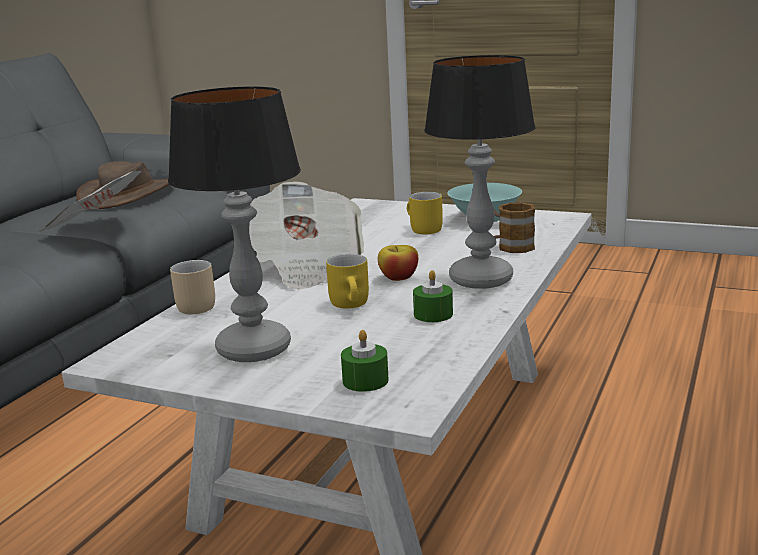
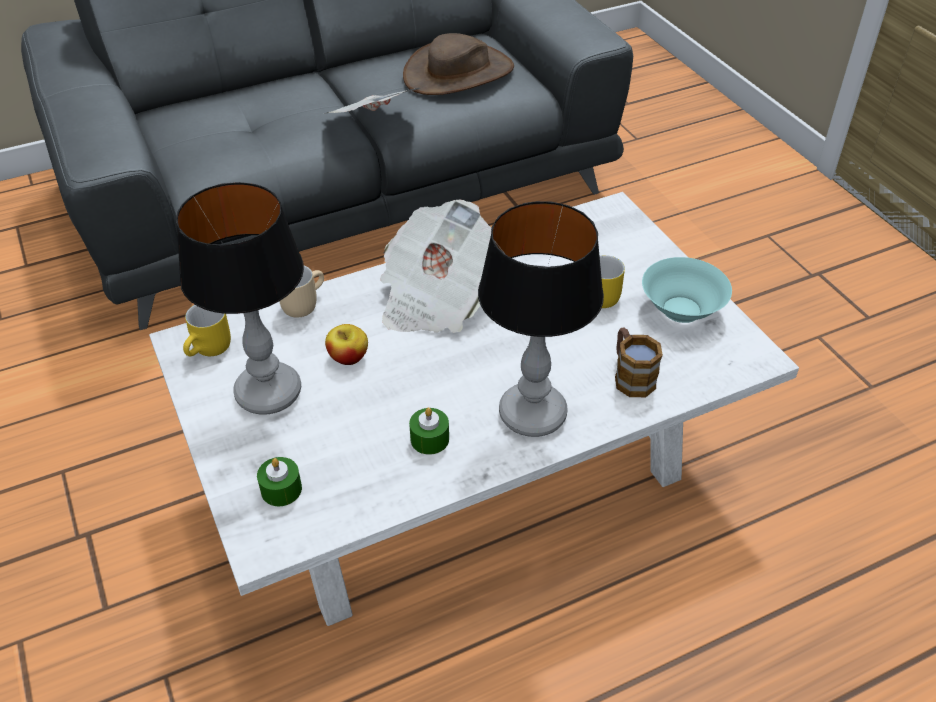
camera: 40 degrees right, 25 degrees up
yellow mug [326,254,369,309] -> yellow mug moved to [183,305,231,356]
apple [378,245,418,281] -> apple moved to [325,324,368,365]

